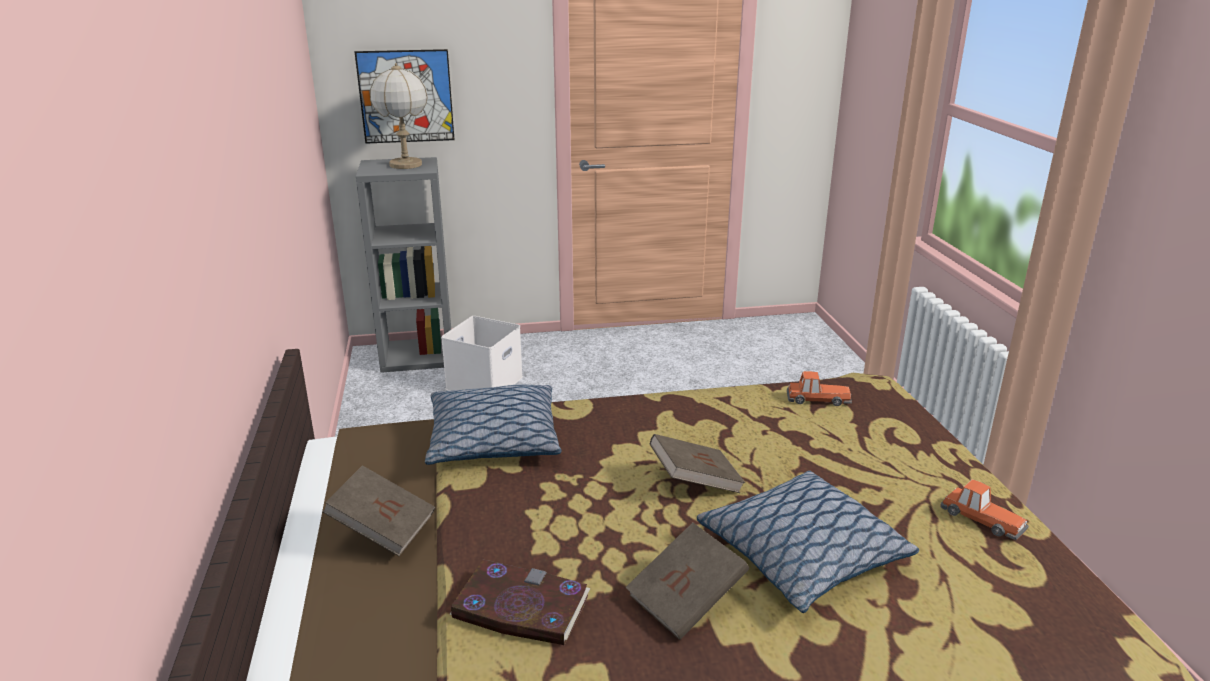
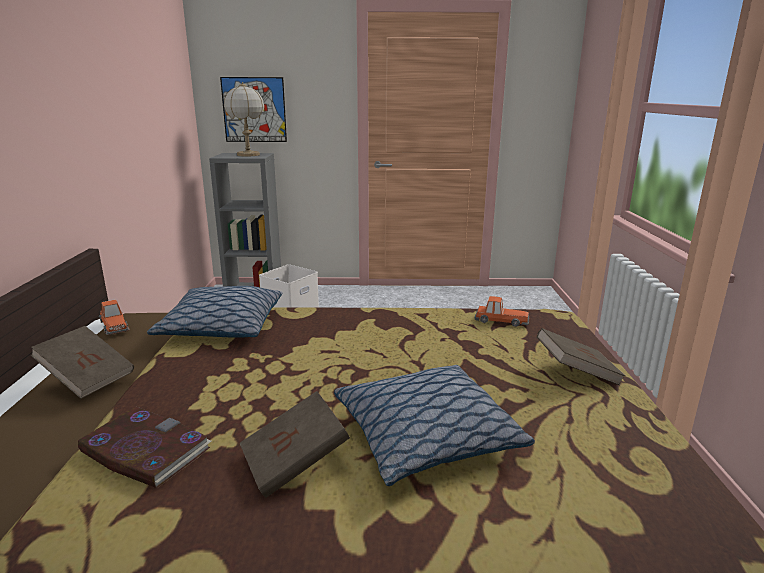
camera: 10 degrees right, 5 degrees down
brown book [650,434,745,493] -> brown book moved to [537,328,626,385]
toy car [940,479,1029,540] -> toy car moved to [99,300,130,335]

